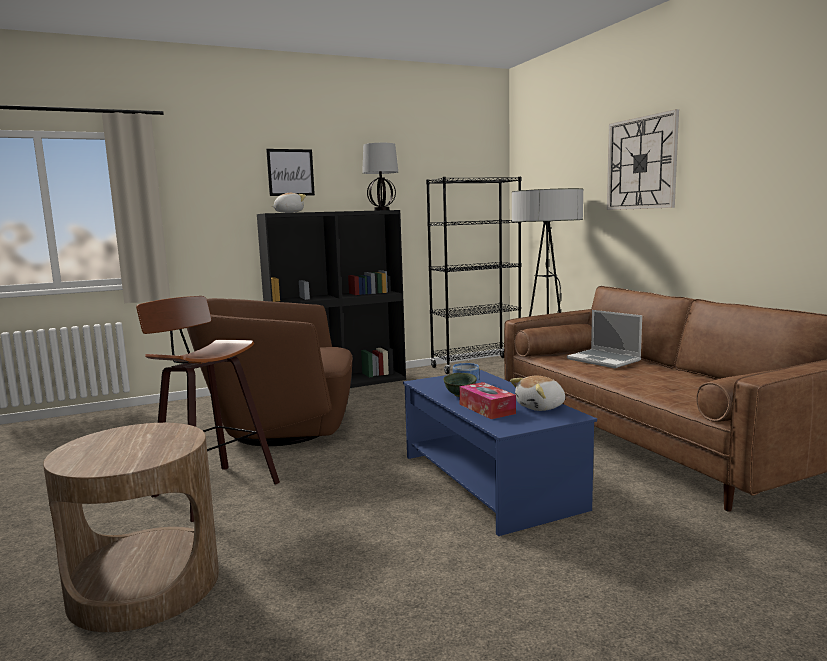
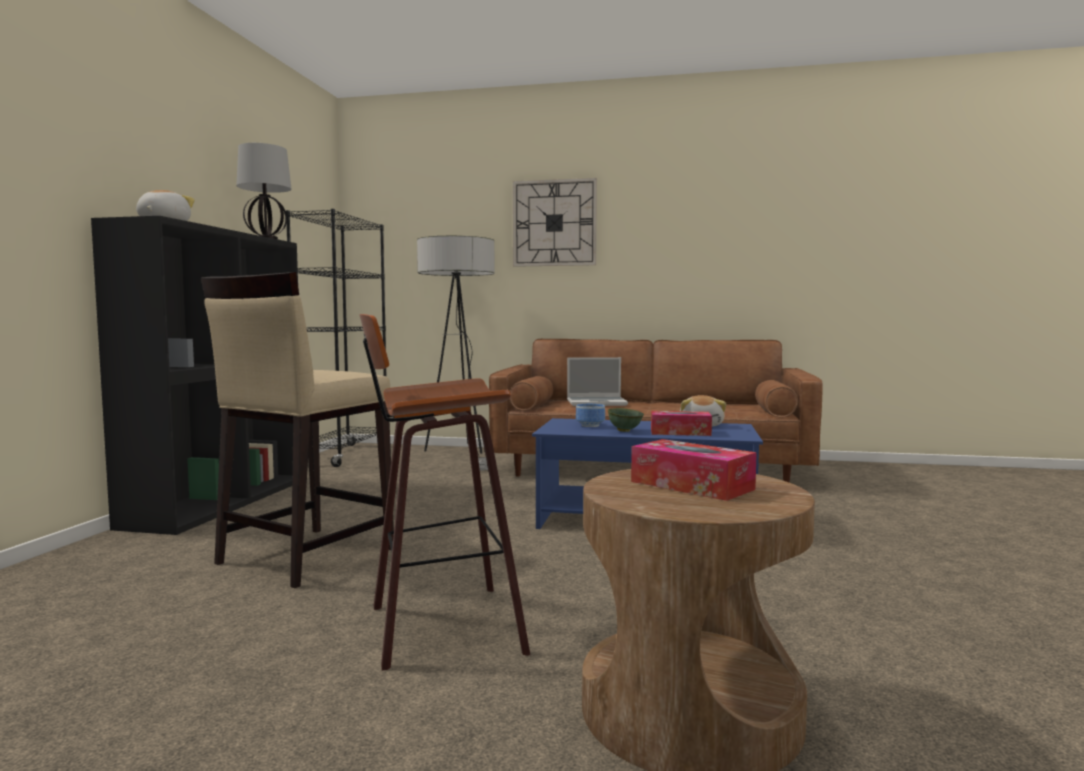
camera: 55 degrees left, 5 degrees down
brown armchair [187,298,353,446] -> beige stool [201,272,394,588]
picture [266,149,315,196] -> none
none -> tissue box [631,439,757,501]

